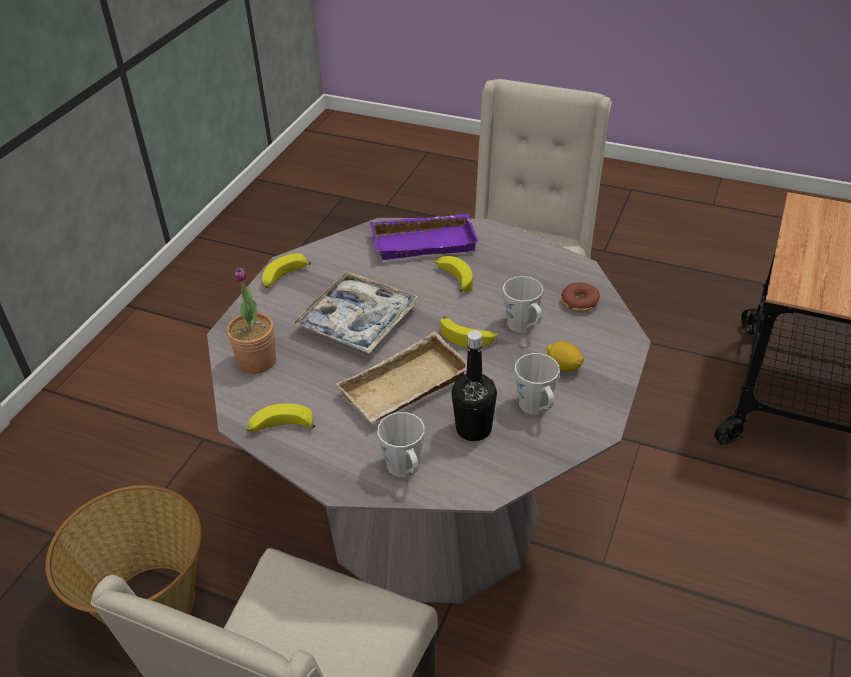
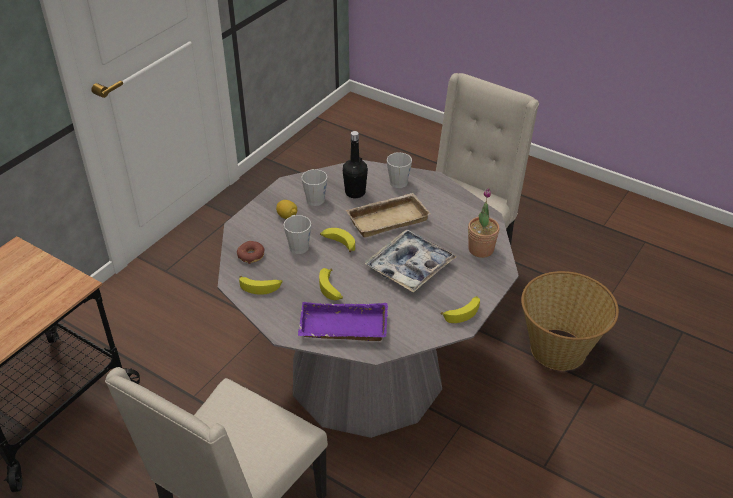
camera: 170 degrees left, 0 degrees up
banana [247,403,315,432] -> banana moved to [239,276,282,295]

